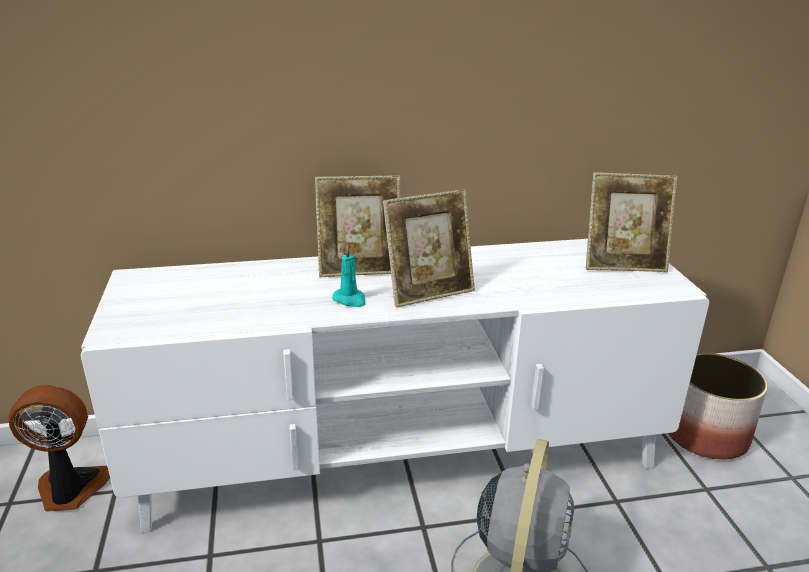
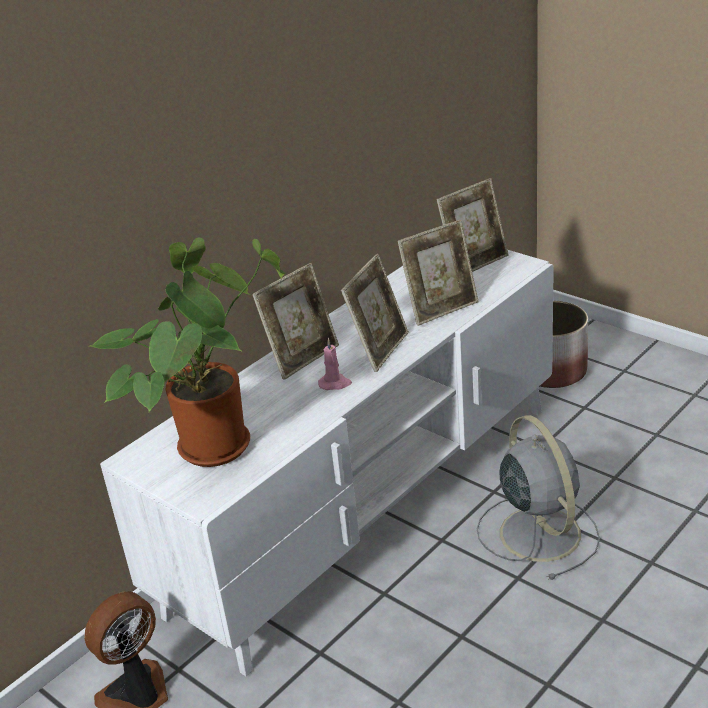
camera: 35 degrees left, 5 degrees up
turquoise candle [332,244,366,307] -> pink candle [318,338,352,390]
none -> potted plant [90,238,285,467]
none -> picture frame [397,220,479,326]

